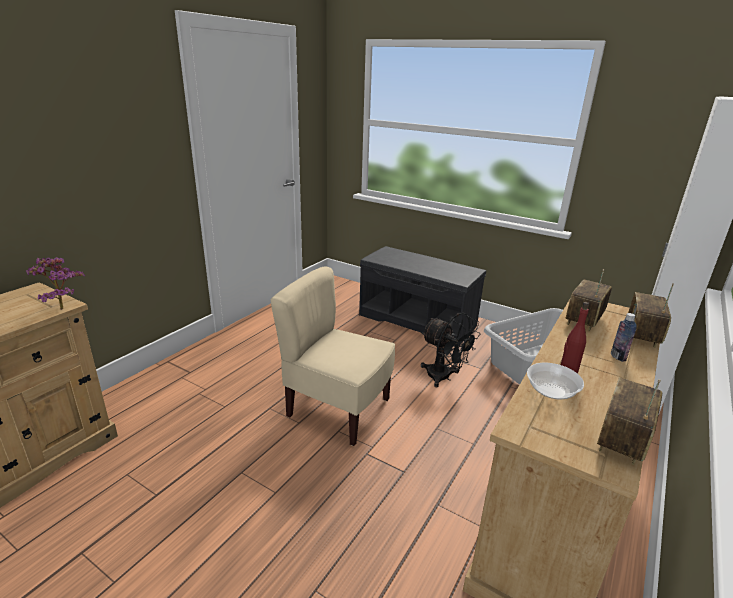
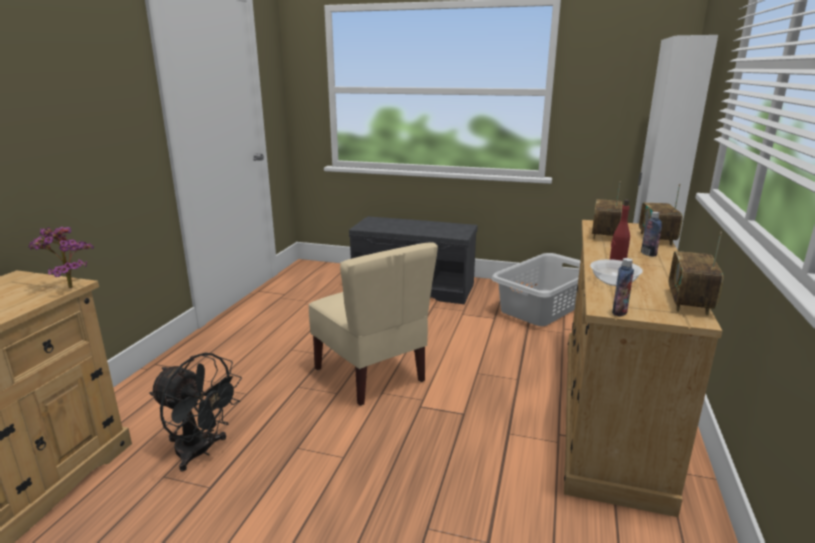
camera: 15 degrees left, 5 degrees down
beige chair [271,266,395,446] -> beige chair turned 135 degrees counterclockwise [309,242,438,406]
black fan [421,313,480,387] -> black fan moved to [149,353,242,472]
none -> bottle [612,258,634,316]

